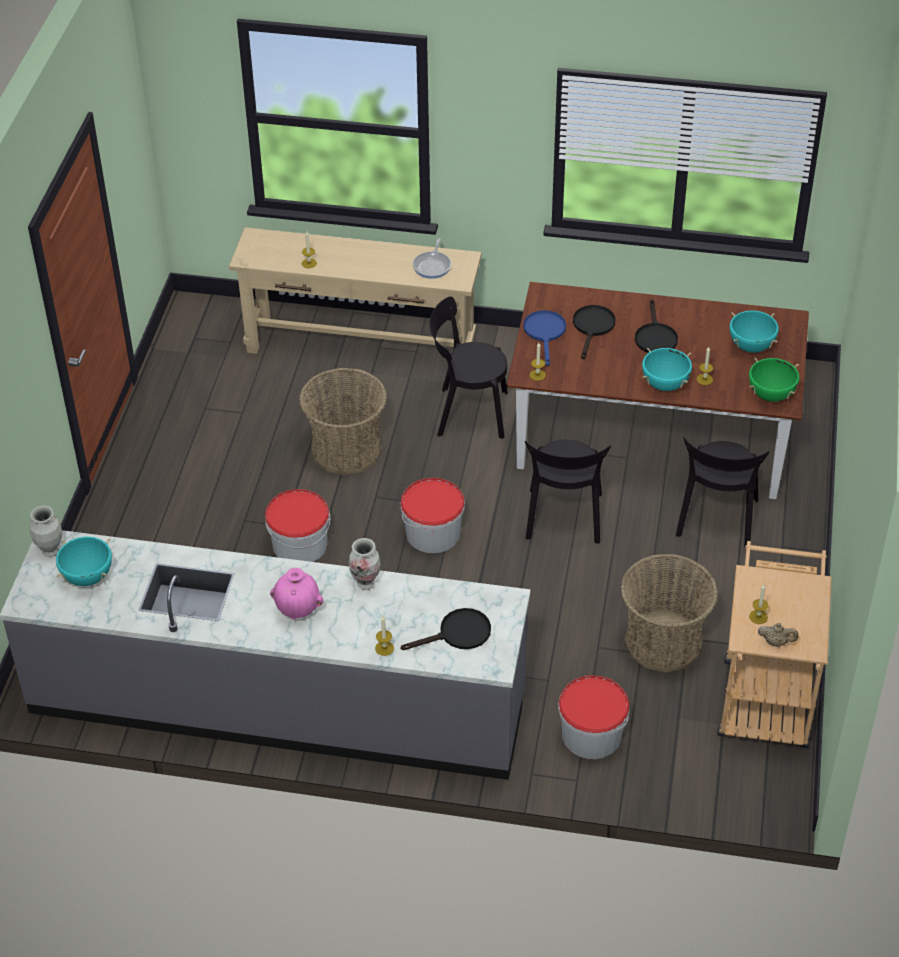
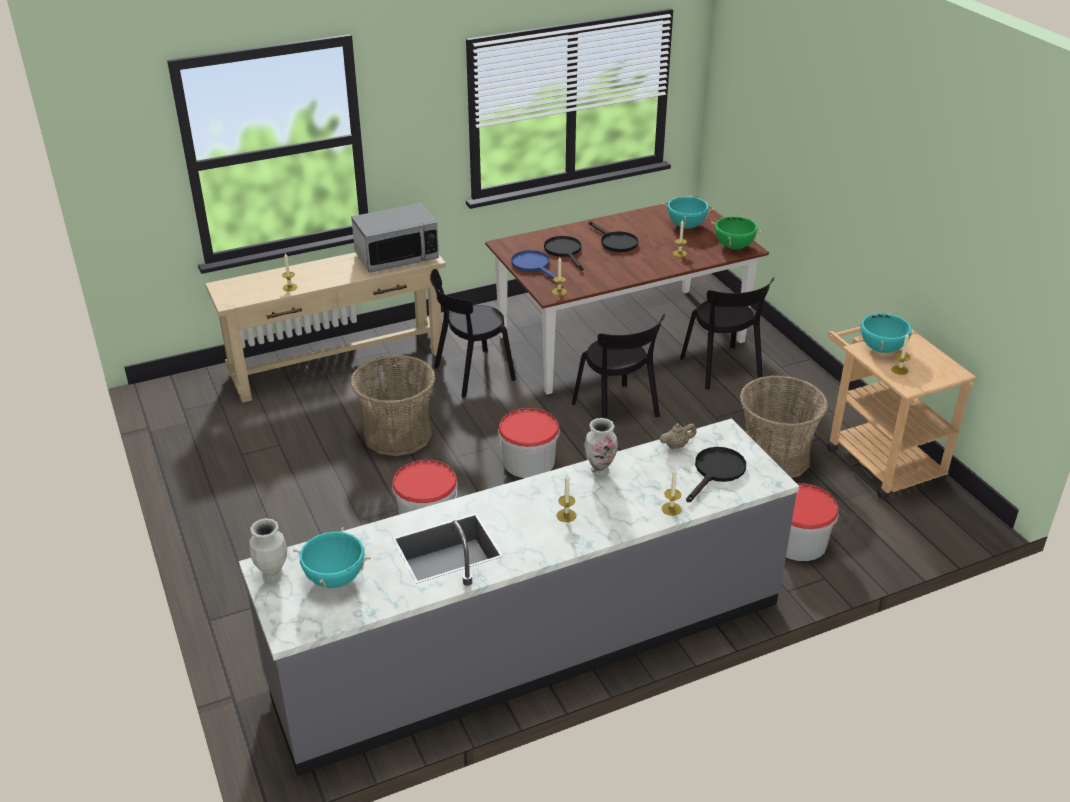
camera: 35 degrees left, 10 degrees down
pink vase [270,568,324,620] -> candle [557,475,576,522]
frying pan [413,238,451,279] -> microwave [351,203,439,273]
turquoise cooking pot [642,348,692,391] -> turquoise cooking pot moved to [855,312,918,353]
beige teapot [758,623,798,647] -> beige teapot moved to [660,423,696,449]

